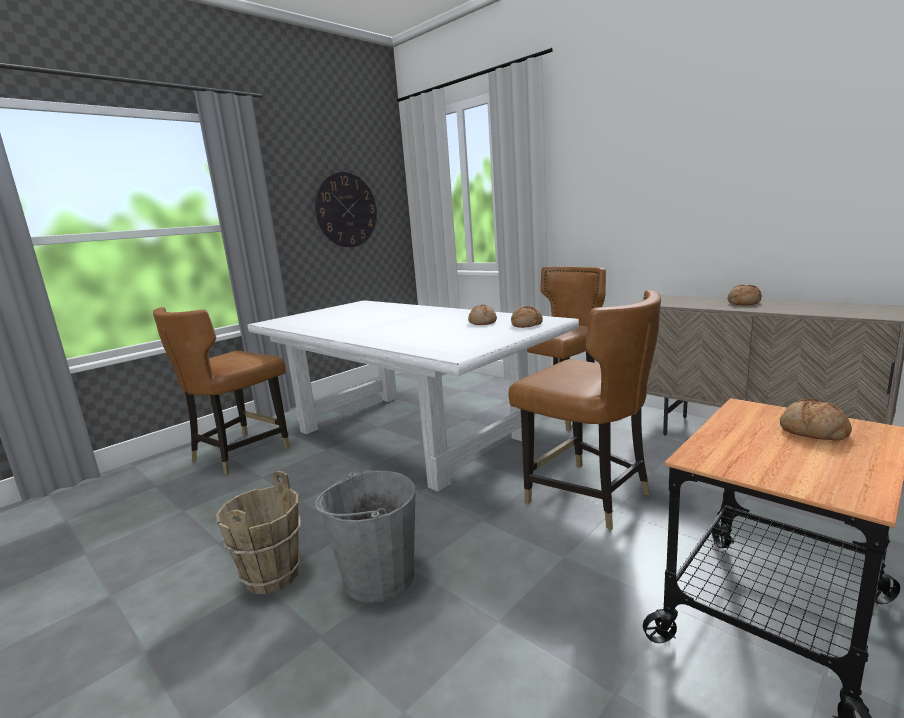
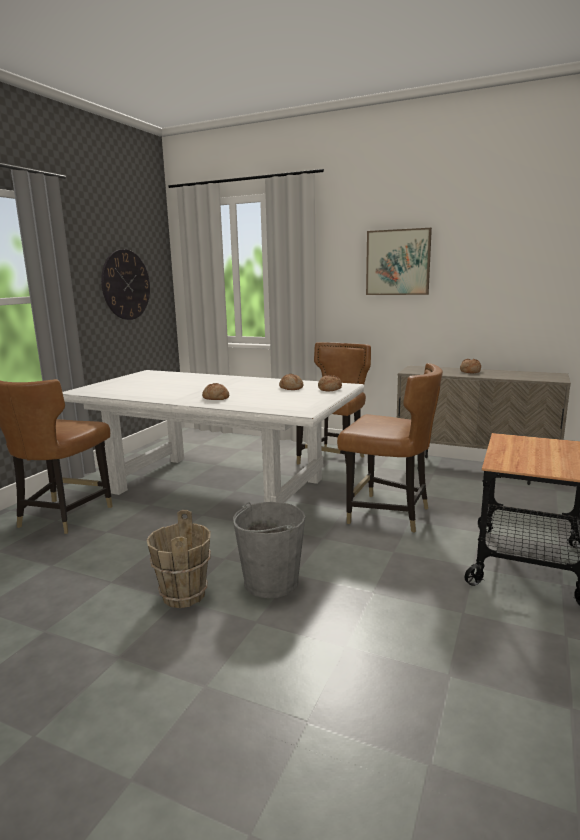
camera: 20 degrees left, 0 degrees up
bread [780,398,852,441] -> bread moved to [202,383,229,400]
none -> picture [366,228,432,295]

